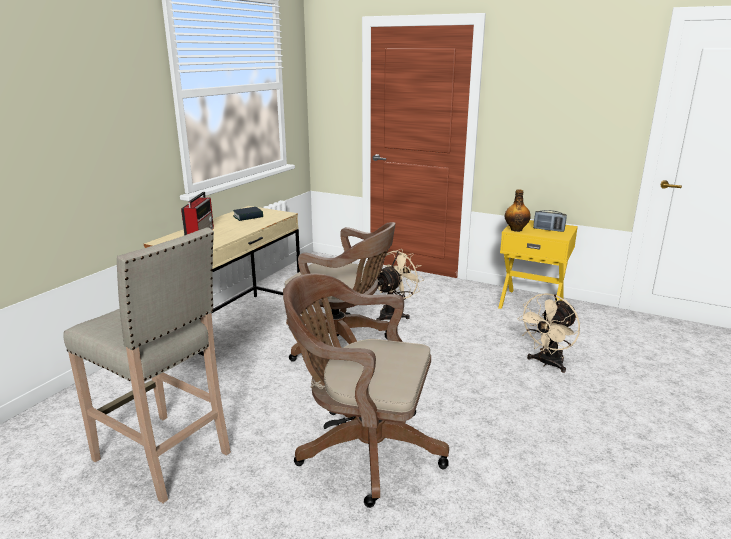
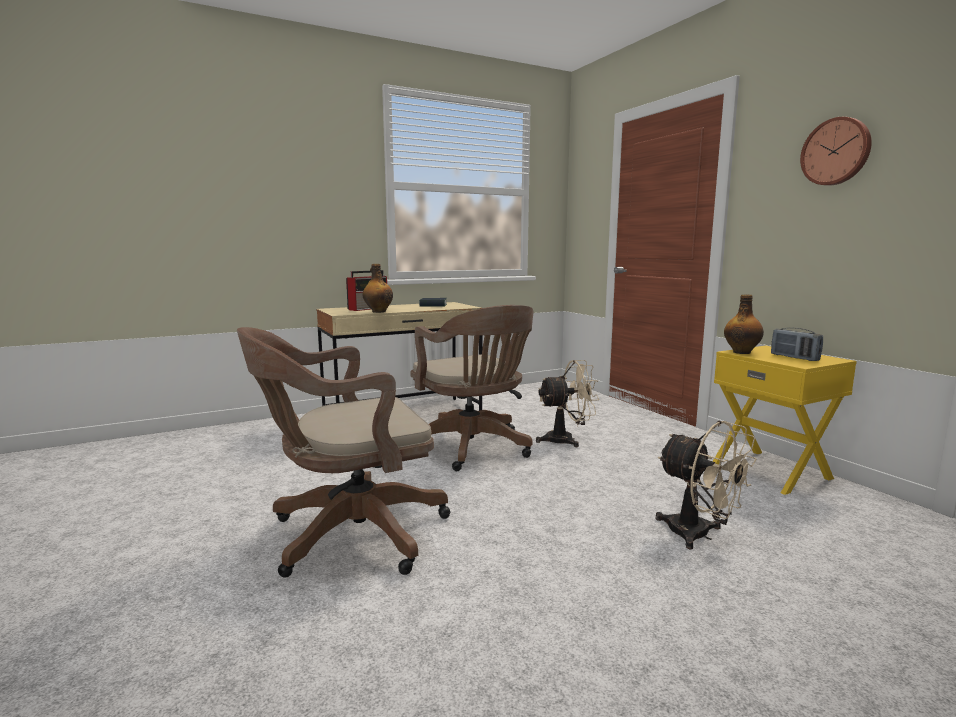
camera: 35 degrees right, 10 degrees down
beige stool [64,227,231,503] -> none
brown office chair [283,273,449,508] -> brown office chair turned 75 degrees counterclockwise [237,327,450,578]
beige fan [518,293,580,373] -> beige fan turned 120 degrees counterclockwise [656,421,757,549]
none -> bottle [363,264,393,313]
none -> wall clock [800,117,872,186]

